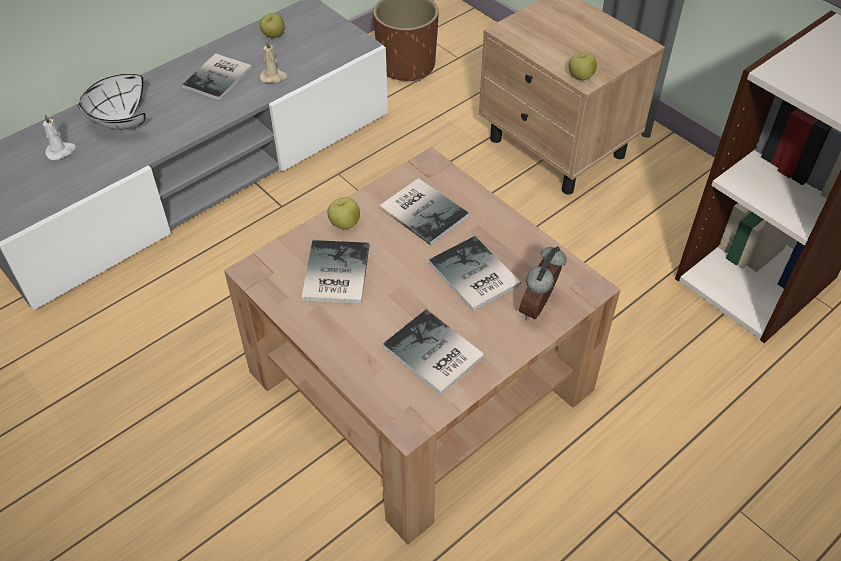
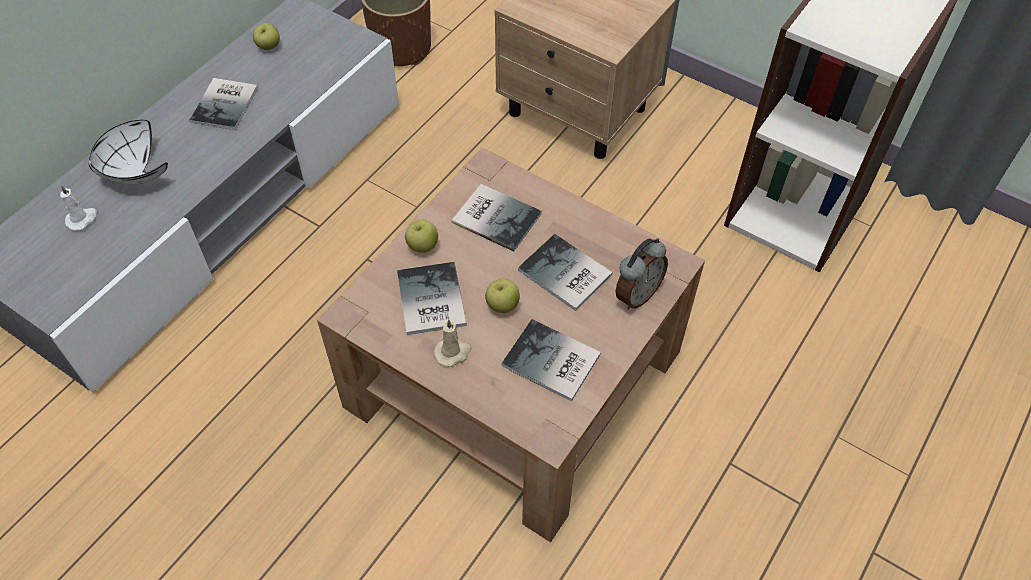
camera: 15 degrees left, 5 degrees up
beige candle [260,39,288,83] -> beige candle moved to [434,319,472,367]
alarm clock [519,246,567,320] -> alarm clock turned 150 degrees counterclockwise [616,238,668,309]
apple [569,52,597,80] -> apple moved to [485,278,520,313]

